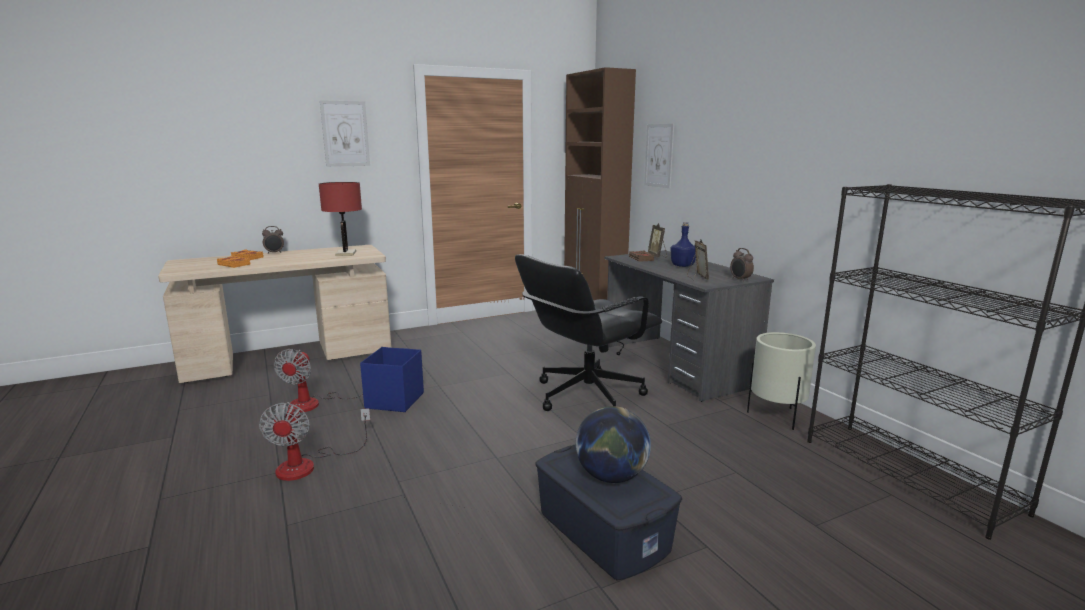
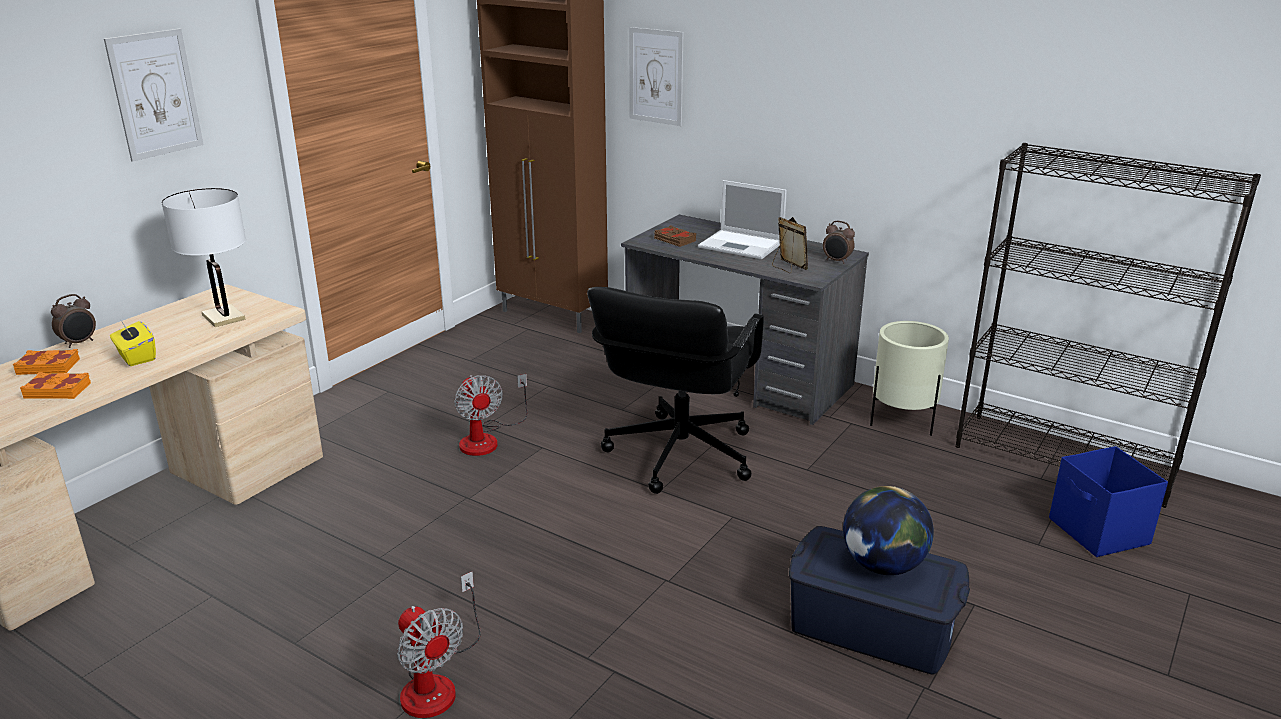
camera: 30 degrees left, 10 degrees up
fan [274,349,363,412] -> fan moved to [454,374,527,456]
red table lamp [319,182,362,256] -> white table lamp [161,188,246,327]
blue storage box [360,347,424,412] -> blue storage box moved to [1049,446,1168,557]
picture frame [648,223,667,258] -> none
blue bottle [671,222,696,267] -> laptop [698,180,787,259]
none -> yellow tissue box [110,319,156,366]

